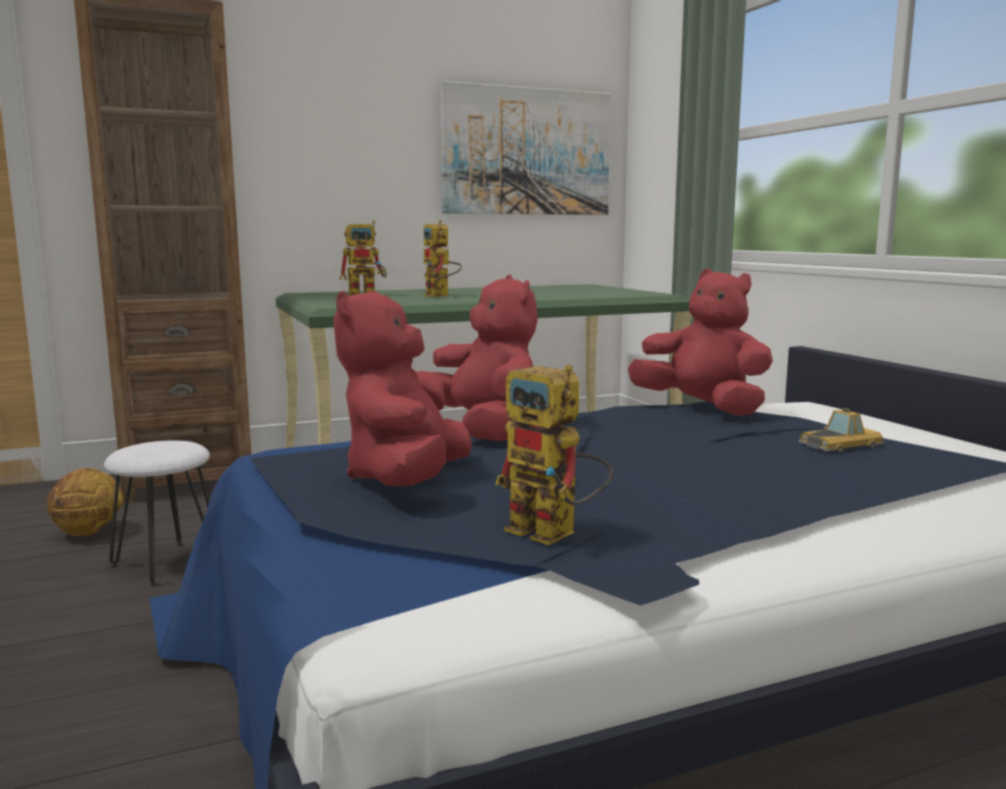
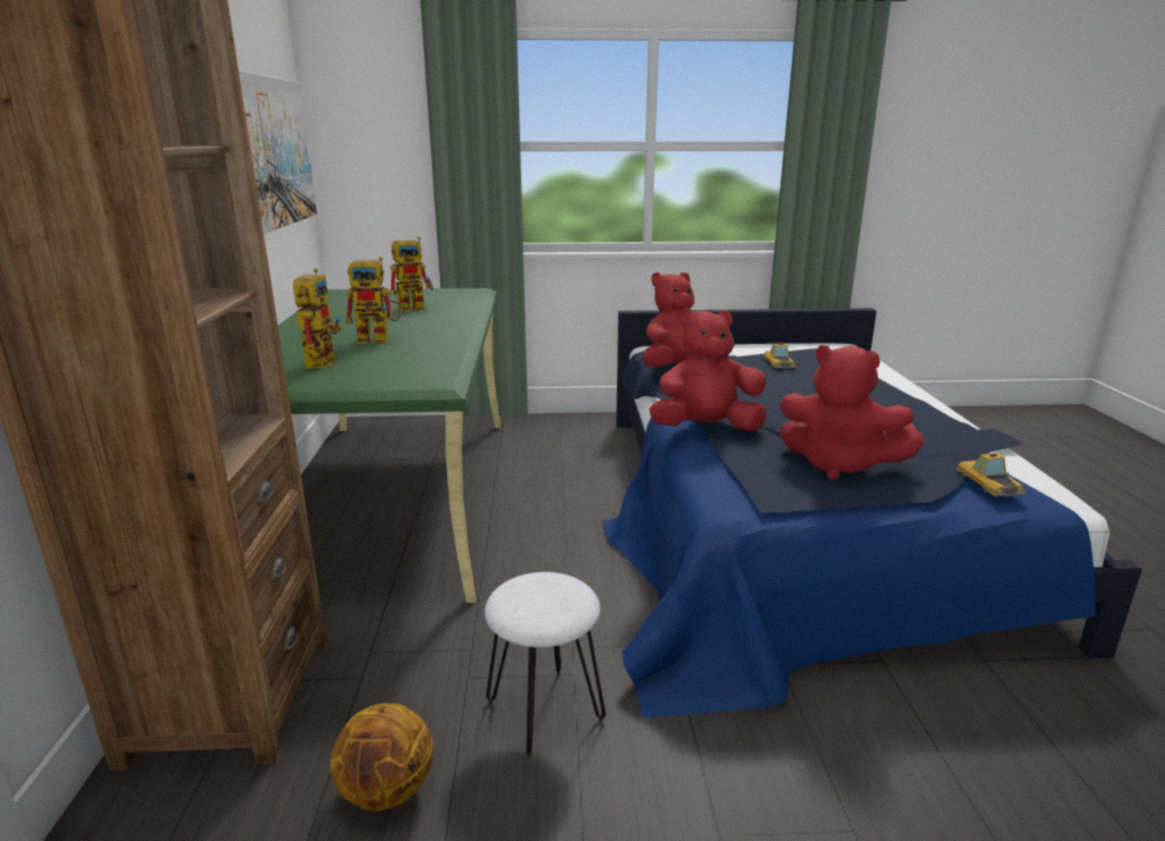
camera: 70 degrees left, 10 degrees up
toy robot [495,364,613,545] -> toy robot moved to [390,236,434,312]
none -> toy car [956,453,1026,497]

